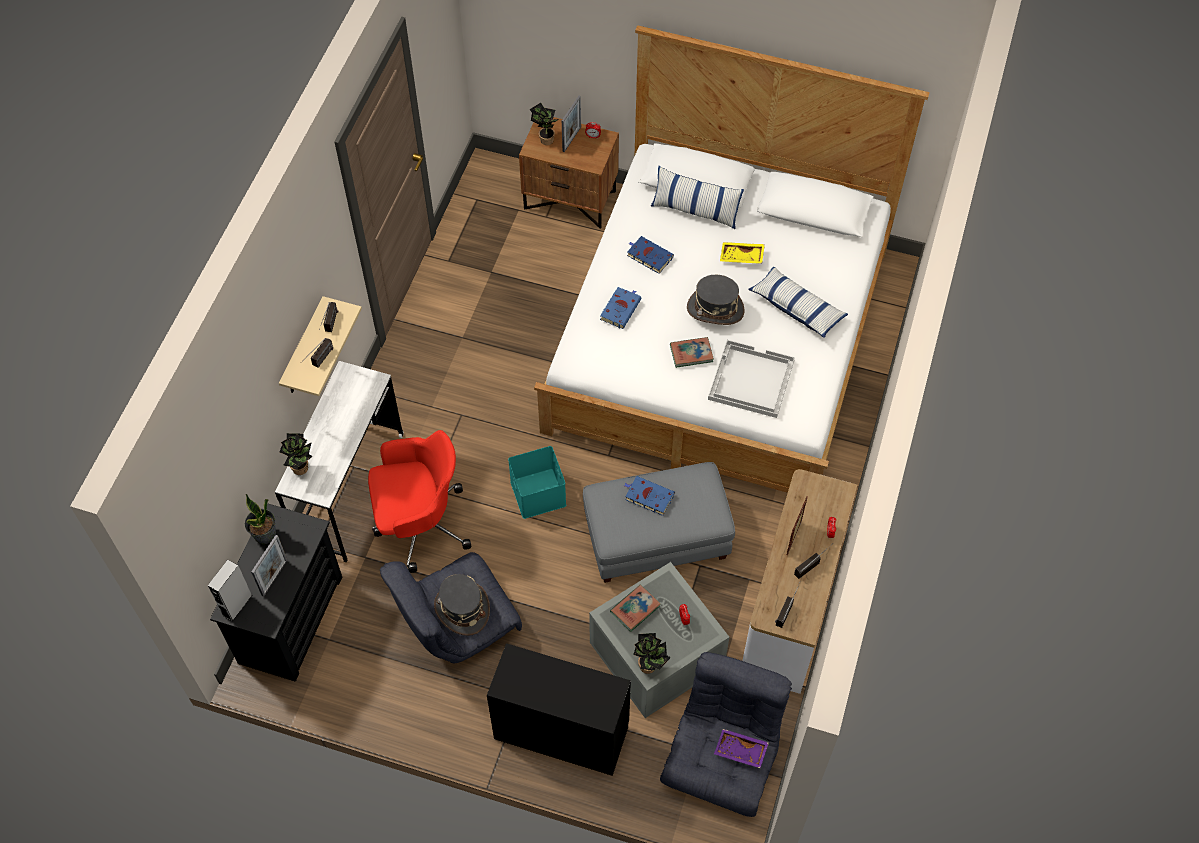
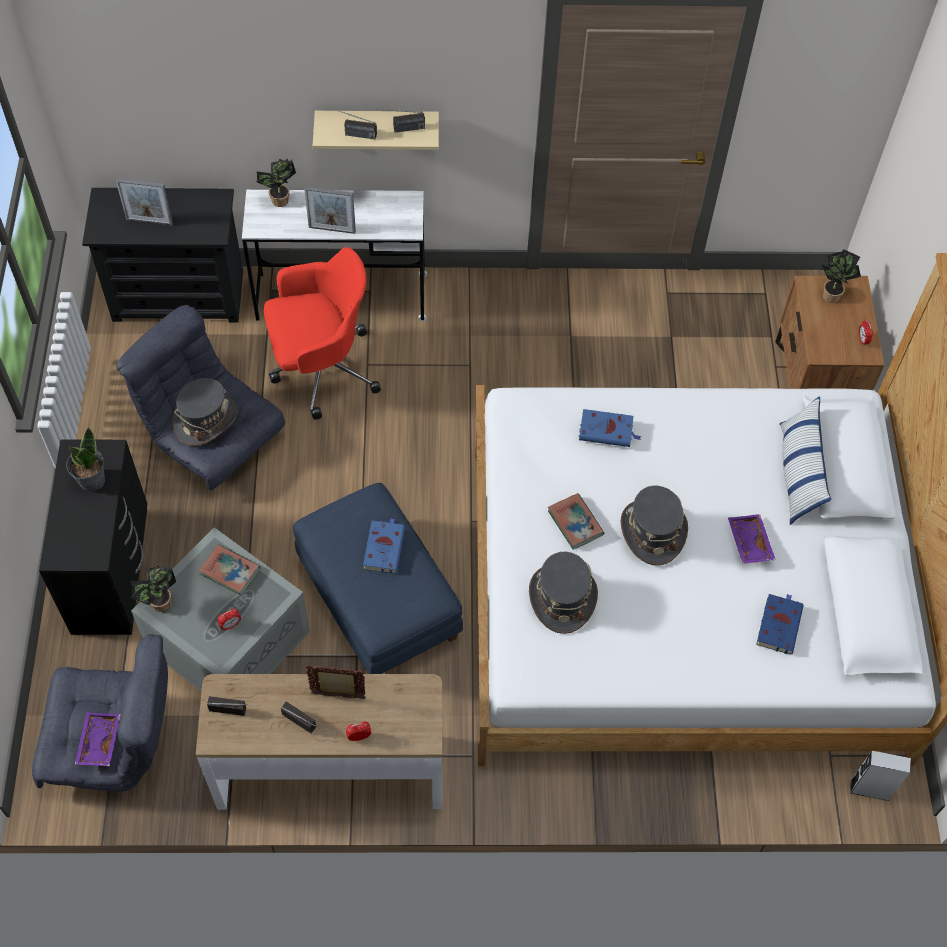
camera: 70 degrees right, 0 degrees up
grey speaker [208,560,252,622] -> grey speaker moved to [850,751,911,801]
potted plant [245,494,276,544] -> potted plant moved to [66,427,105,492]
red office chair [368,430,471,573] -> red office chair turned 75 degrees counterclockwise [264,247,381,420]
turquoise storage box [508,446,566,519] -> none
picture frame [562,96,581,152] -> picture frame moved to [304,187,356,234]
grey ottoman [583,462,735,583] -> blue ottoman [293,483,463,674]
blue book [627,236,674,274] -> blue book moved to [756,594,804,655]
white tray [708,340,795,418] -> grey hat [529,552,598,634]
yellow tray [720,242,765,264] -> purple tray [728,514,776,564]
pillow [748,267,848,338] -> none

